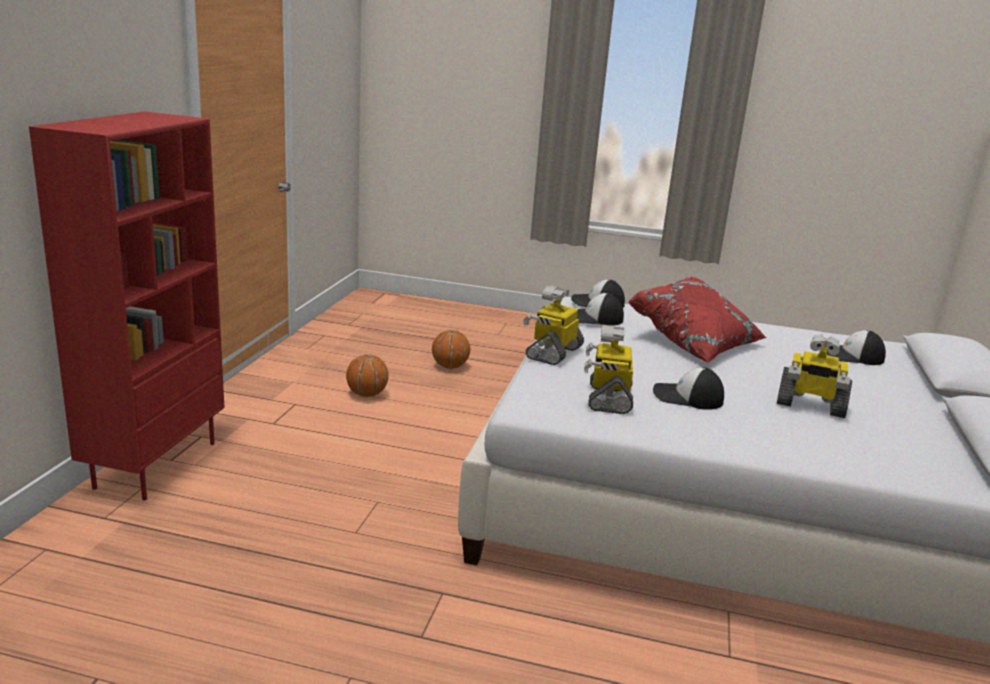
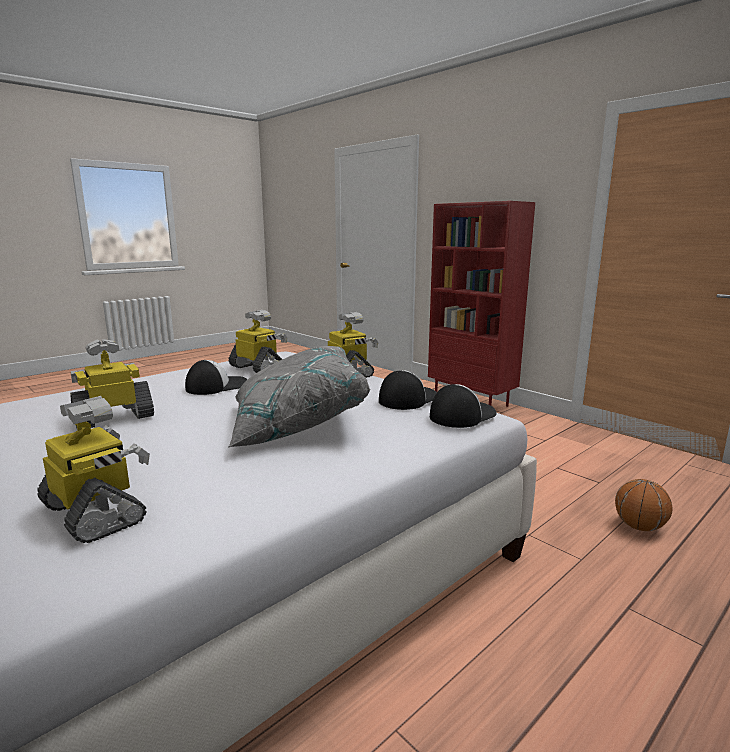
camera: 125 degrees right, 5 degrees down
basketball [346,354,389,397] -> none
red pillow [628,277,766,363] -> grey pillow [228,346,370,448]
cap [827,330,886,365] -> toy robot [37,396,150,543]

